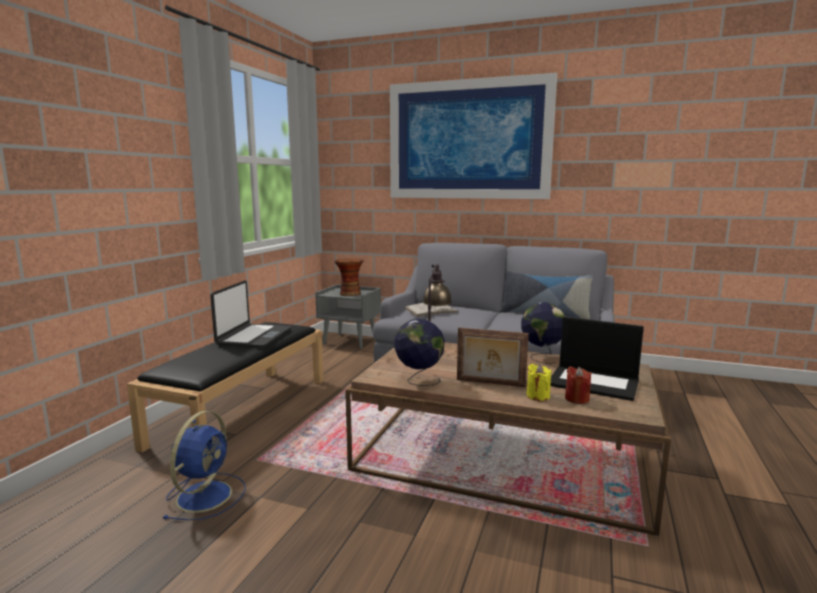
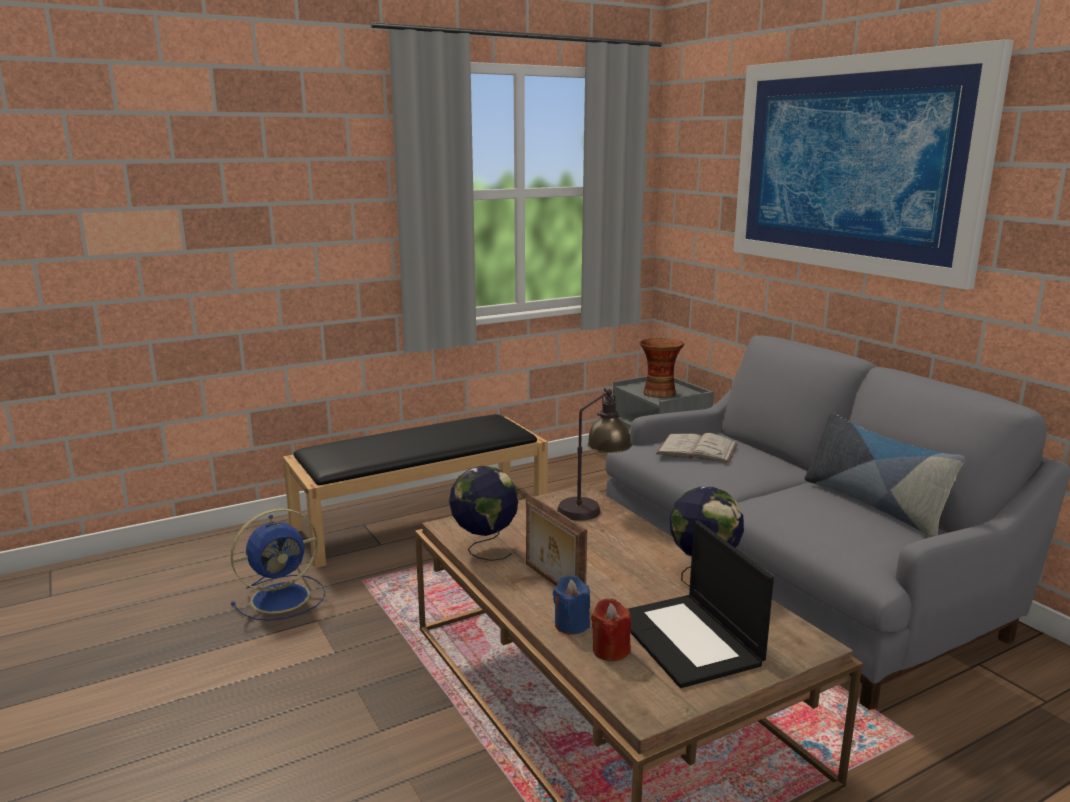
camera: 40 degrees right, 5 degrees up
laptop [210,280,291,348] -> none
yellow candle [526,364,551,401] -> blue candle [553,575,590,634]

